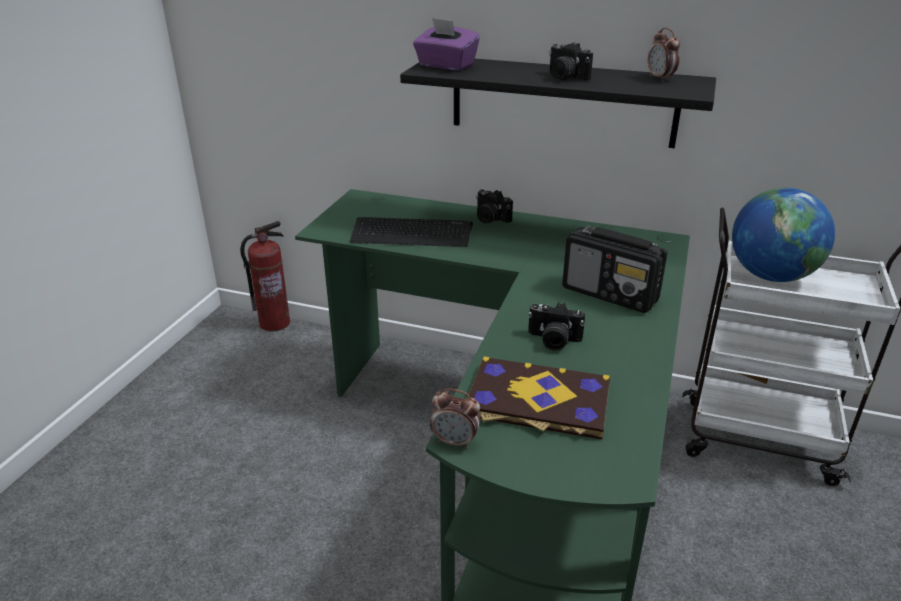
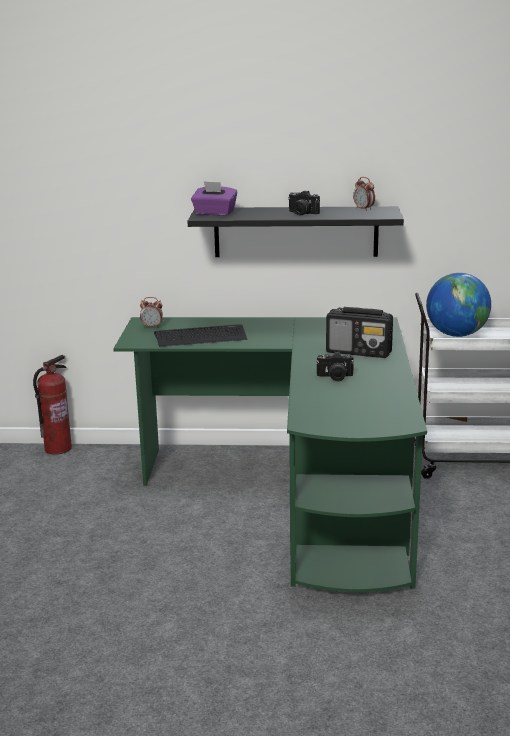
camera: 15 degrees left, 10 degrees down
alarm clock [430,388,480,449] -> alarm clock moved to [140,297,163,328]
book [469,356,610,440] -> none
camera [476,190,513,223] -> none

